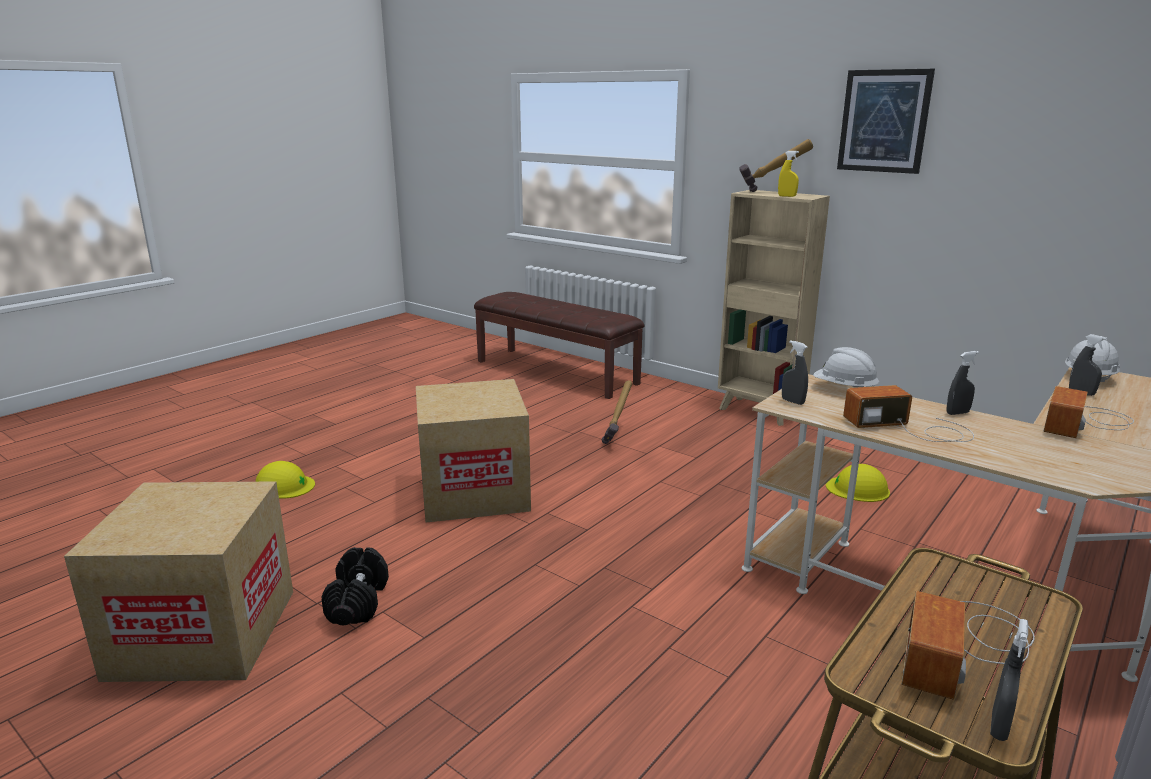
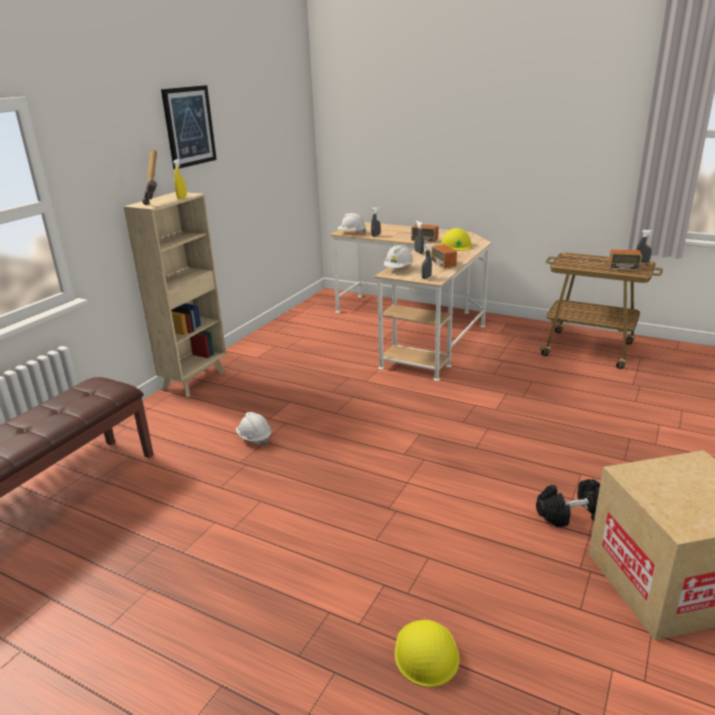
camera: 100 degrees left, 5 degrees up
cardboard box [416,379,531,522] -> none
hammer [602,380,632,444] -> white hard hat [236,412,271,446]
yellow hard hat [826,464,890,502] -> yellow hard hat moved to [440,228,472,251]

